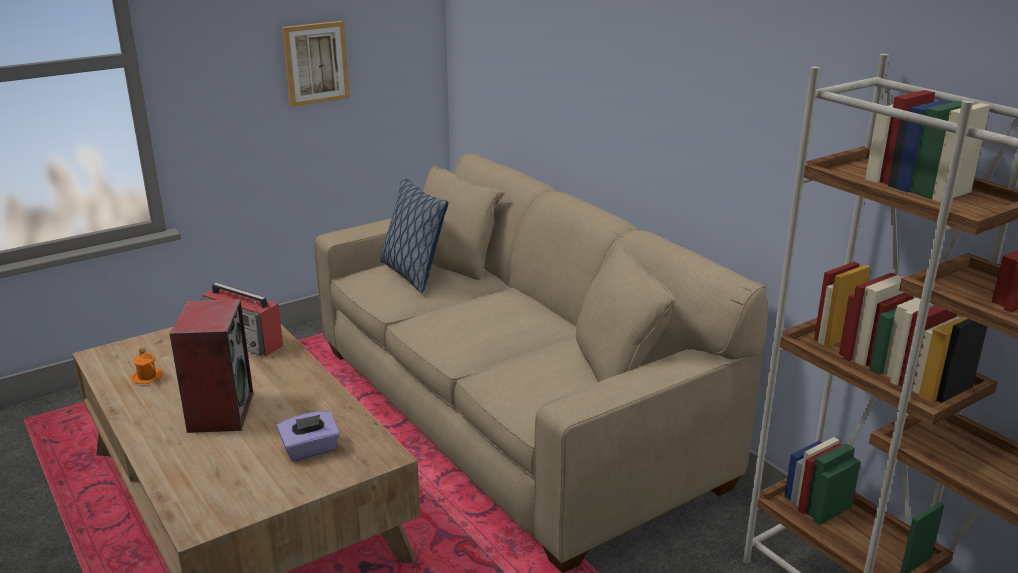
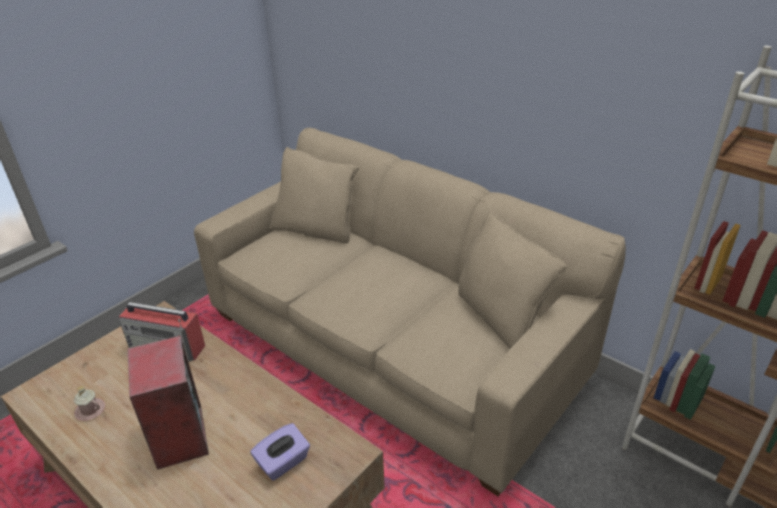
camera: 15 degrees left, 10 degrees up
orange mug [131,346,163,384] -> pink mug [74,386,105,421]
picture [282,21,350,107] -> none
pillow [380,176,448,293] -> none

